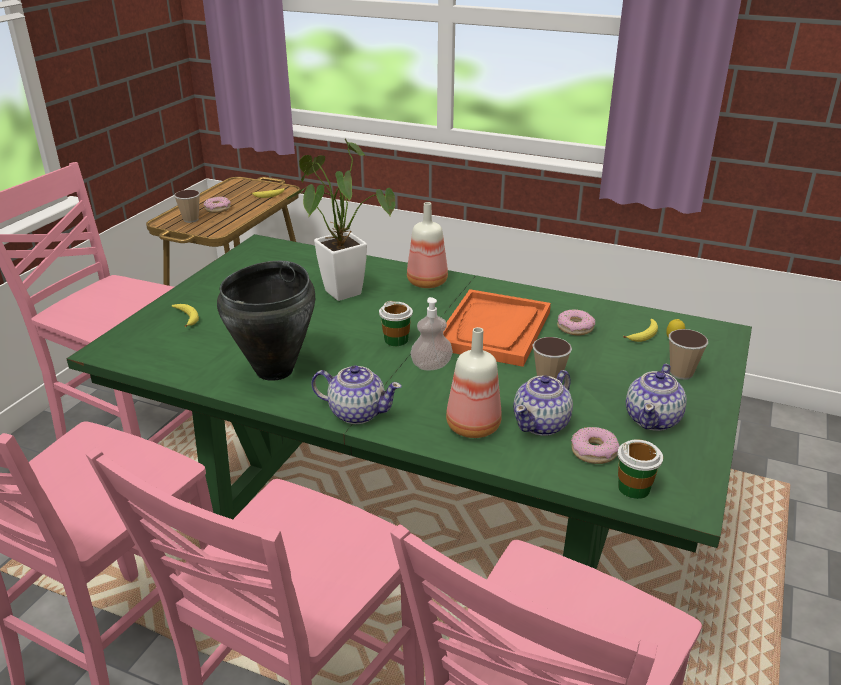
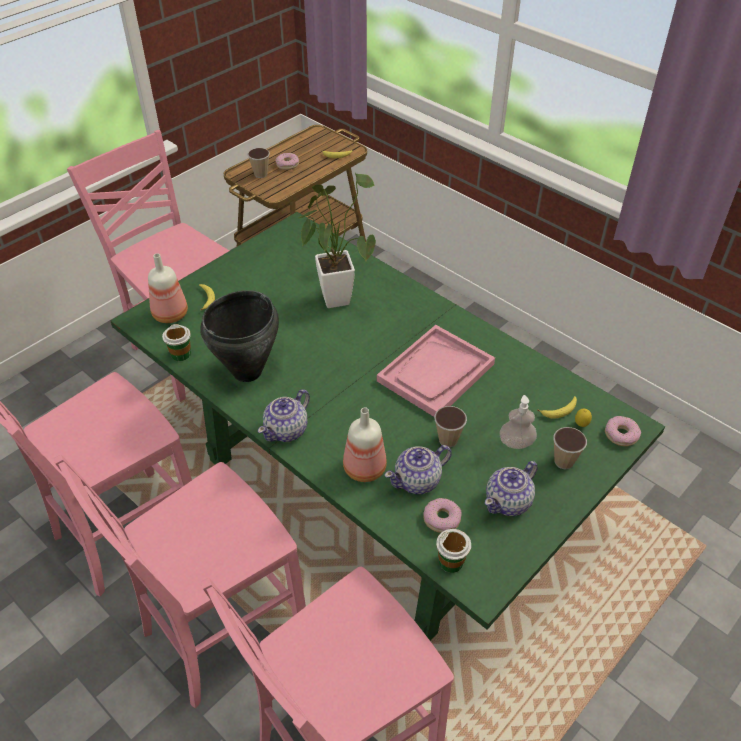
camera: 20 degrees right, 15 degrees up
teapot [311,366,402,424] -> teapot turned 90 degrees clockwise [258,389,310,442]
cup [379,301,413,346] -> cup moved to [162,324,191,361]
bottle [407,202,448,288] -> bottle moved to [148,253,188,323]
soap dispenser [410,297,453,370] -> soap dispenser moved to [499,395,537,449]
orange tray [443,289,551,367] -> pink tray [377,325,495,417]
donut [557,309,595,335] -> donut moved to [605,416,641,446]

